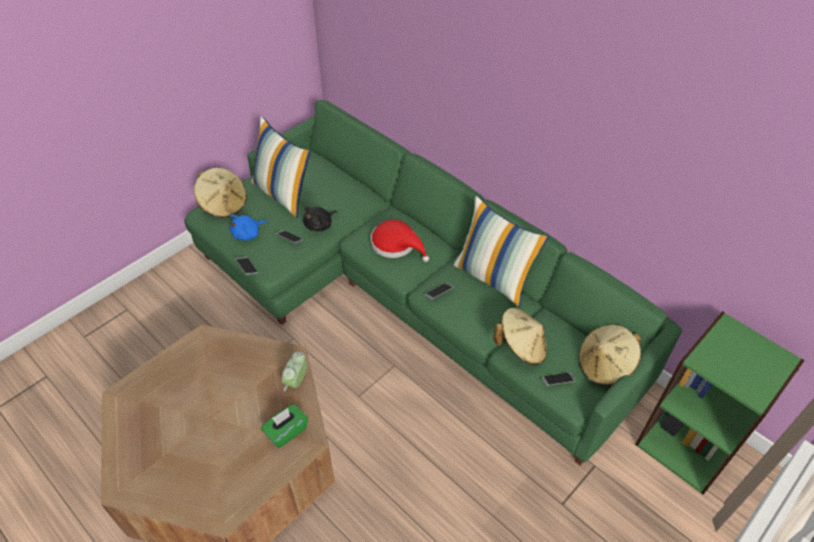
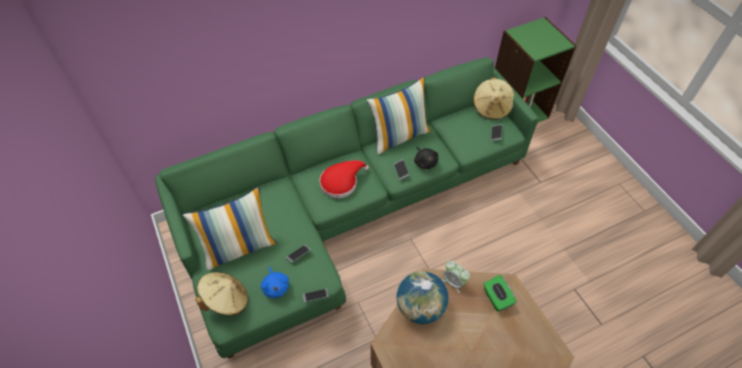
camera: 70 degrees left, 5 degrees up
black plush toy [303,206,337,231] -> black plush toy moved to [414,147,439,169]
beige hat [493,308,547,365] -> none
none -> globe [396,271,448,324]

